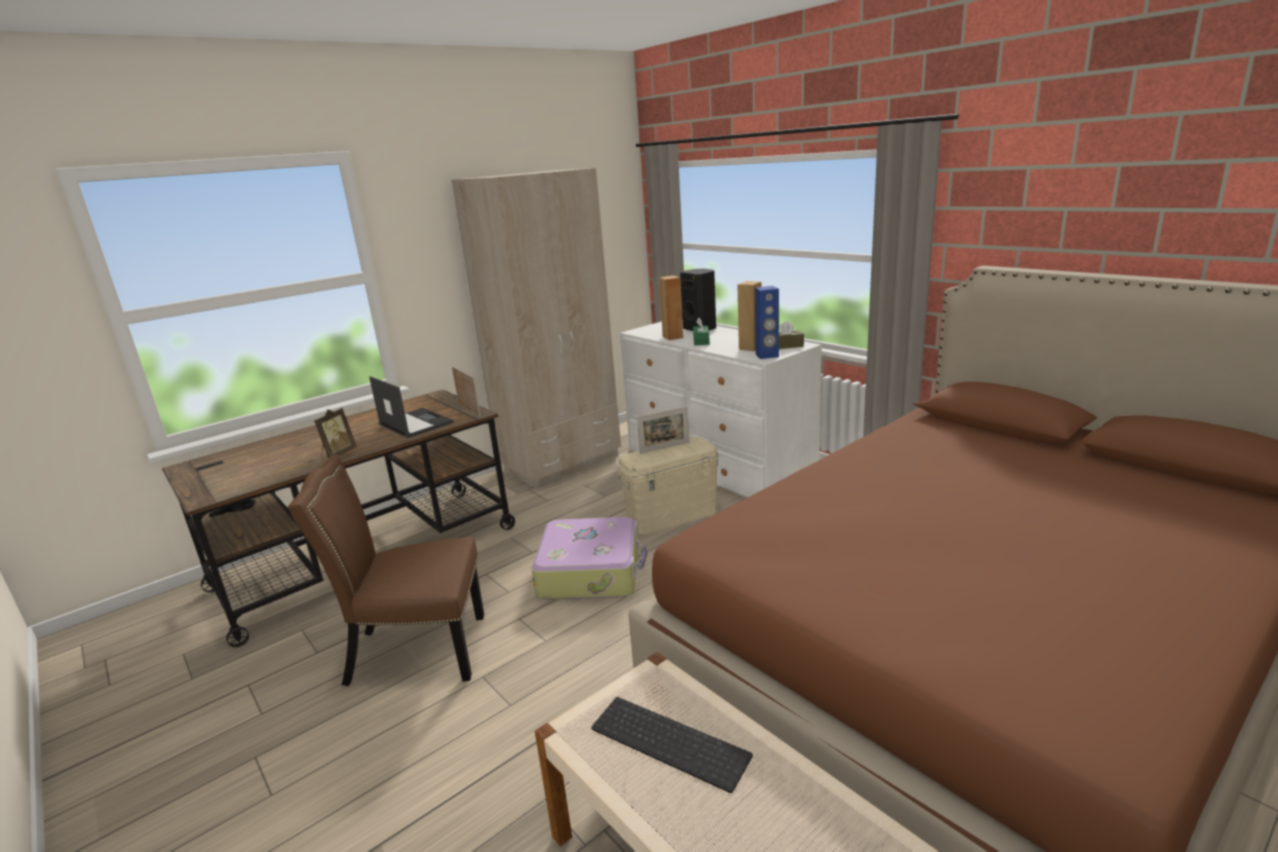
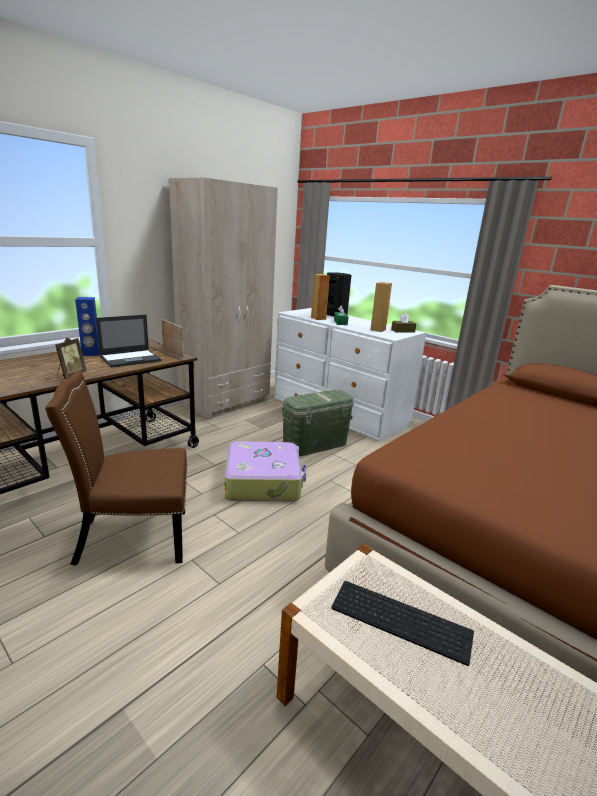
camera: 10 degrees left, 0 degrees up
laptop [369,376,453,438] -> laptop turned 105 degrees clockwise [96,315,162,368]
beige storage box [617,437,719,534] -> green storage box [282,389,354,457]
picture frame [637,407,689,454] -> none
blue speaker [755,286,779,359] -> blue speaker moved to [75,297,100,356]

